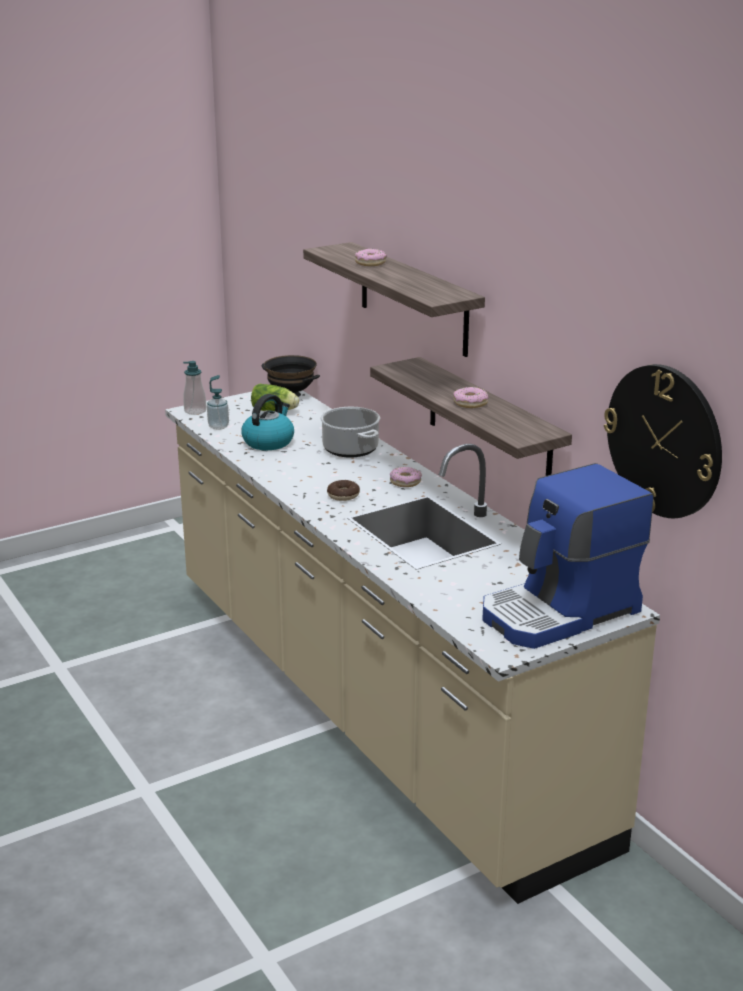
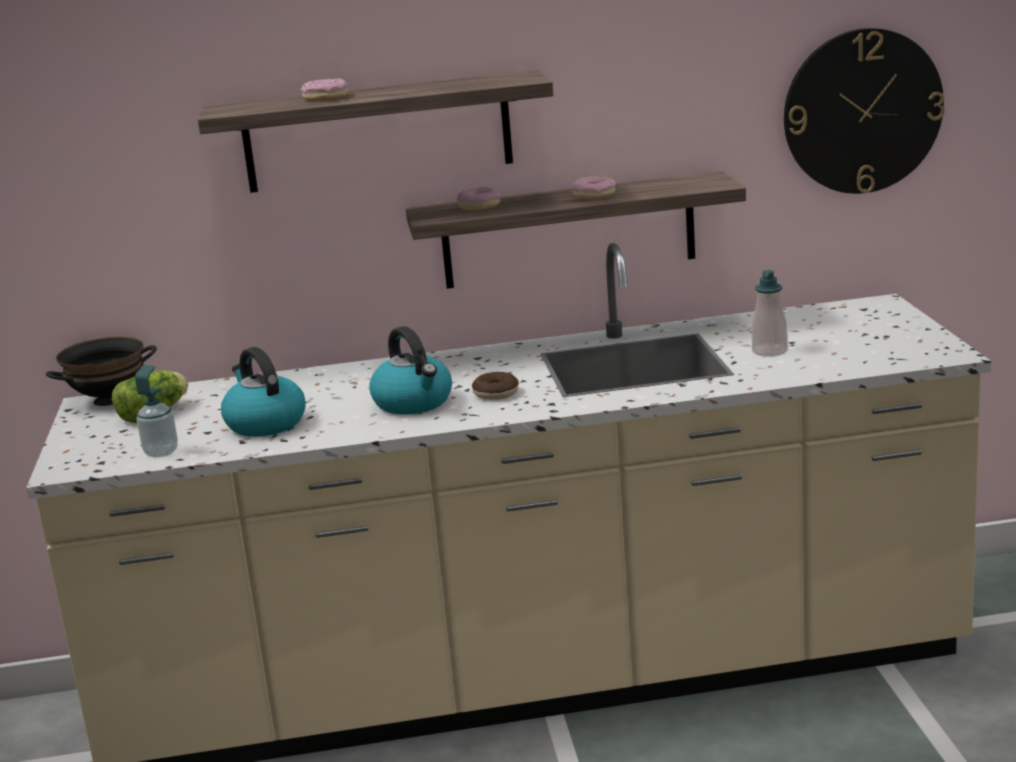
camera: 65 degrees left, 5 degrees down
soap dispenser [183,361,207,415] -> soap dispenser moved to [752,270,788,357]
cooking pot [320,407,380,458] -> none
donut [390,467,422,487] -> donut moved to [457,186,500,210]
coffee machine [482,463,654,649] -> none
none -> kettle [369,326,452,415]

